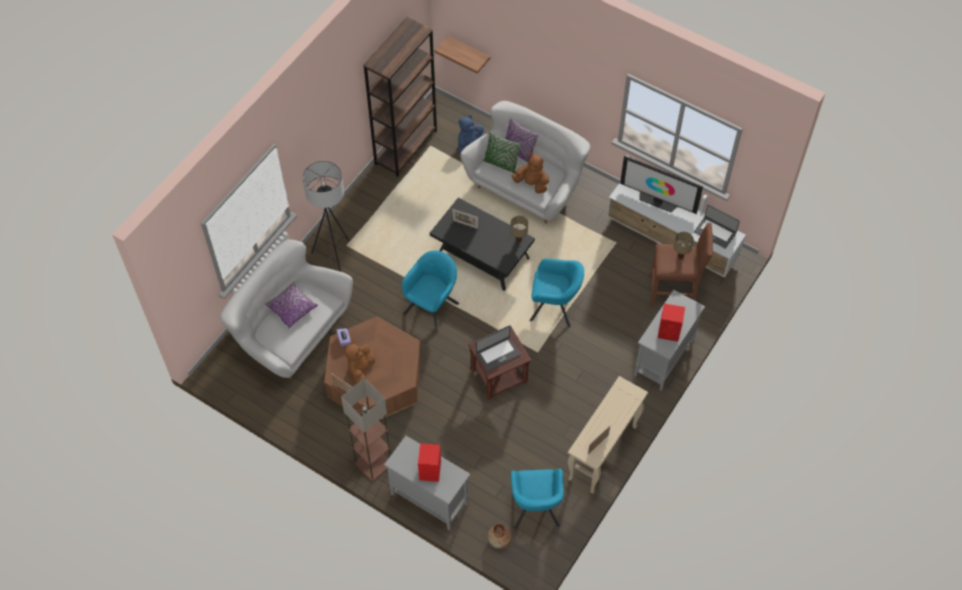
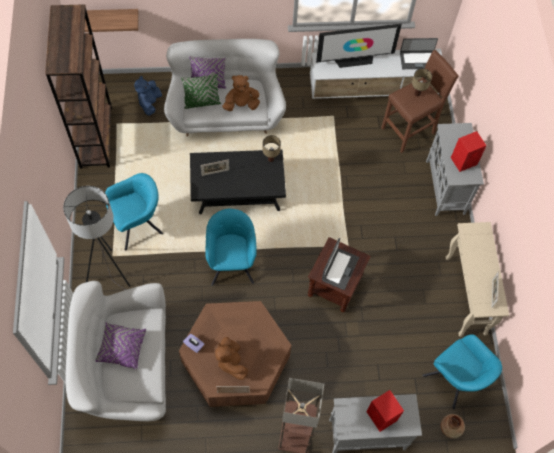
camera: 40 degrees left, 5 degrees up
turquoise armchair [529,258,584,327] -> turquoise armchair moved to [105,173,163,250]

